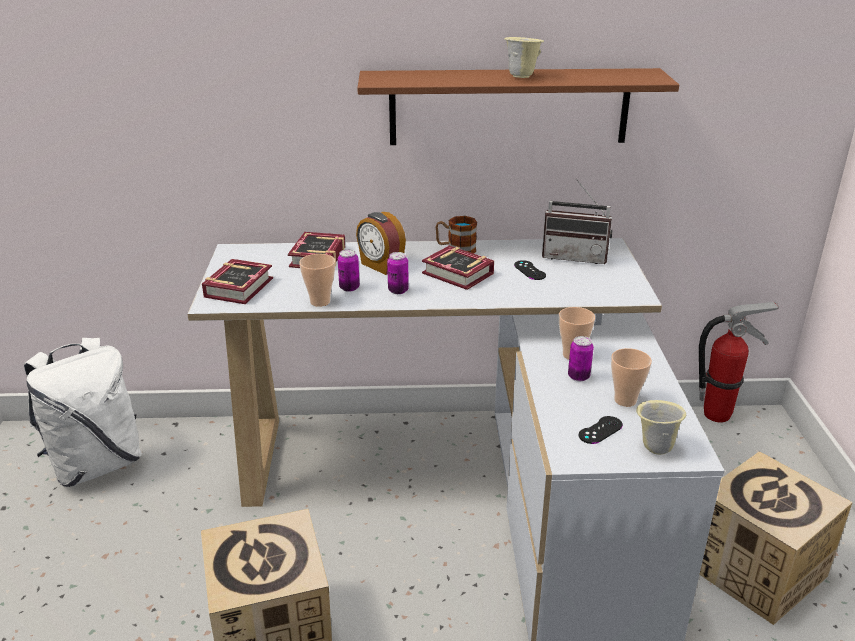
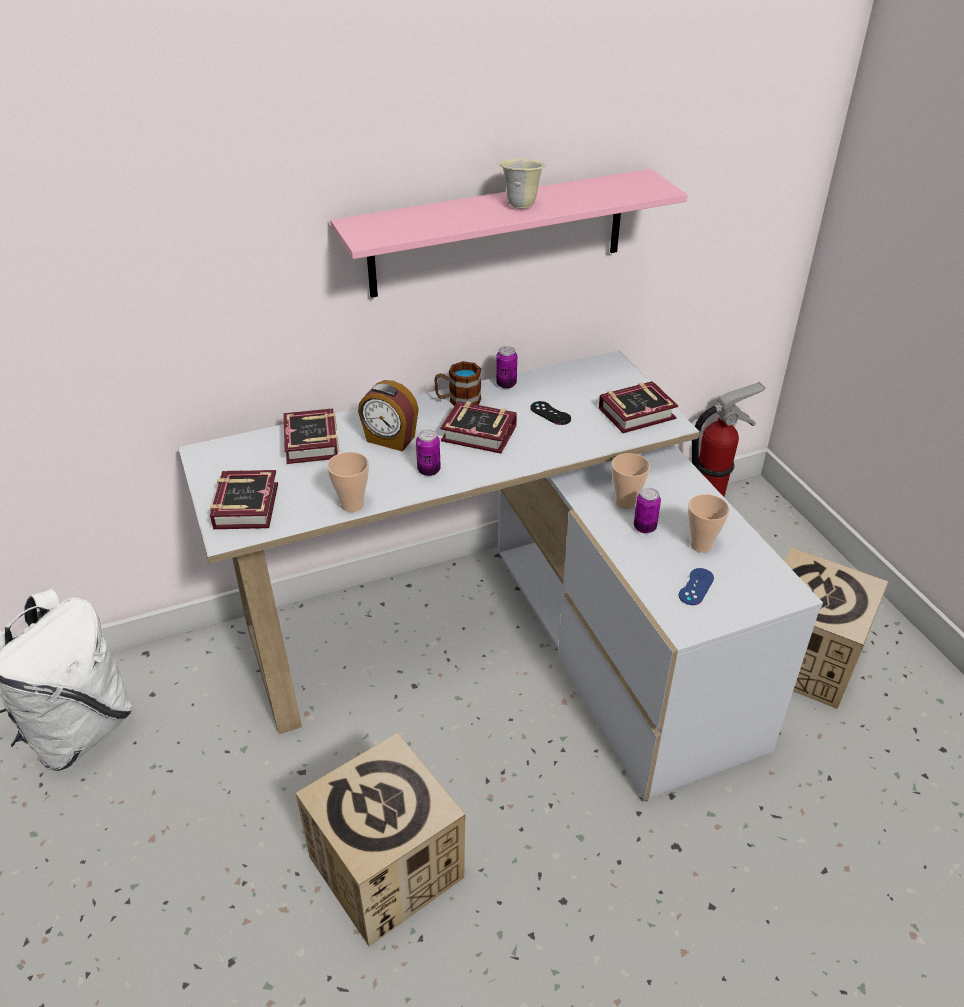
camera: 20 degrees left, 10 degrees up
can [338,249,360,292] -> can moved to [496,346,517,389]
brown shelf [357,68,679,145] -> pink shelf [331,169,688,298]
radio [542,179,613,264] -> none
black game controller [579,416,623,444] -> blue game controller [678,568,714,605]
beige mug [636,400,686,455] -> none
none -> book [599,381,678,433]

